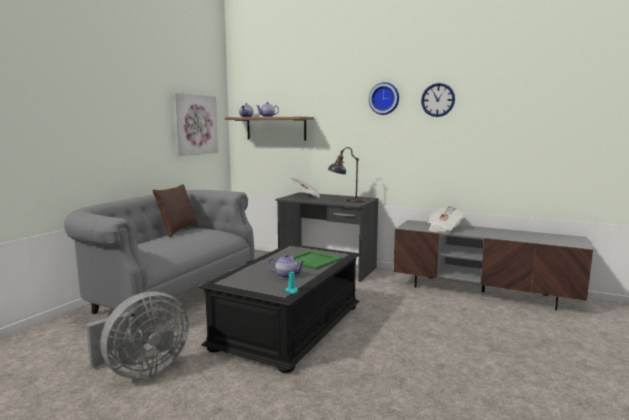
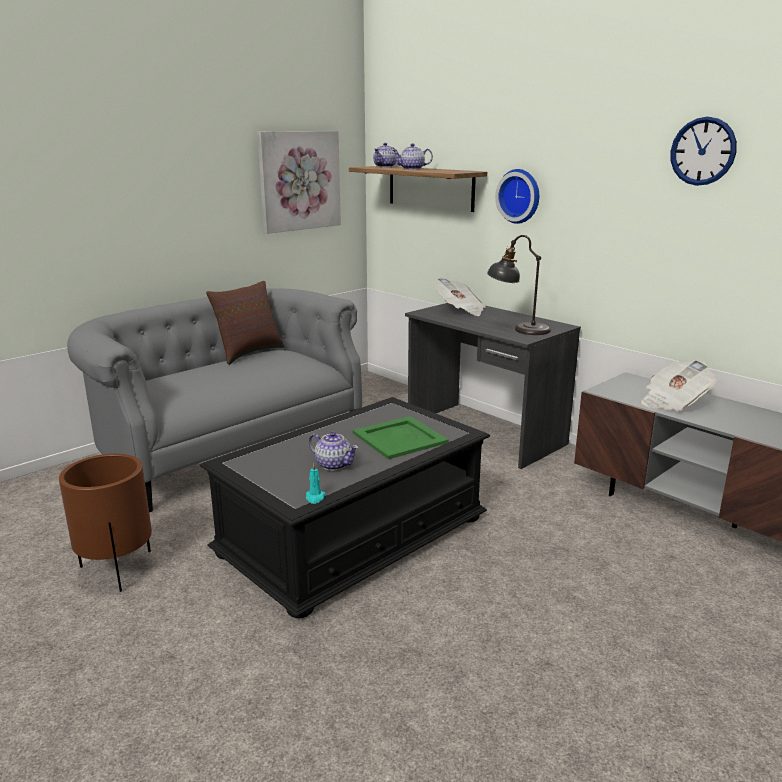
camera: 20 degrees right, 10 degrees up
grey fan [86,291,189,379] -> brown planter [59,454,152,592]
wall clock [369,82,399,115] -> wall clock moved to [495,169,539,224]

